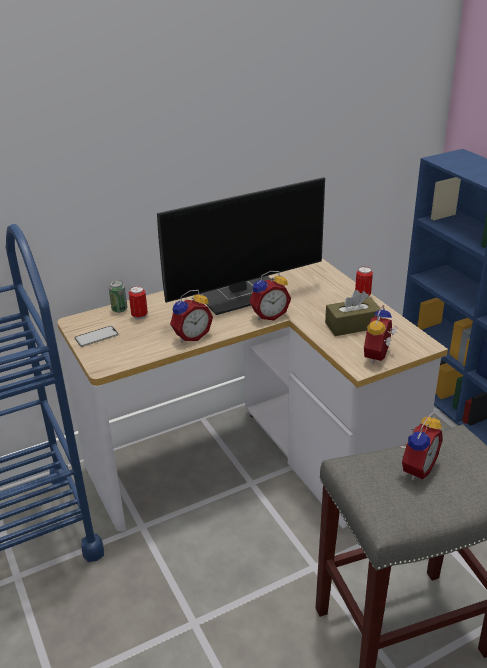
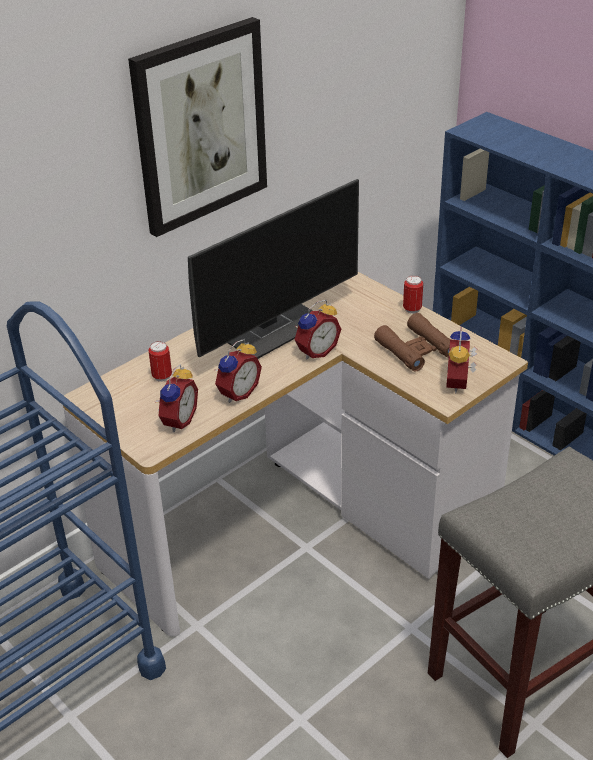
camera: 15 degrees left, 5 degrees up
phone [74,326,119,347] -> none
can [109,280,127,313] -> none
brown tissue box [325,290,382,336] -> brown binoculars [374,313,451,372]
alarm clock [400,413,442,480] -> alarm clock moved to [154,364,198,432]
none -> picture [128,17,267,237]

